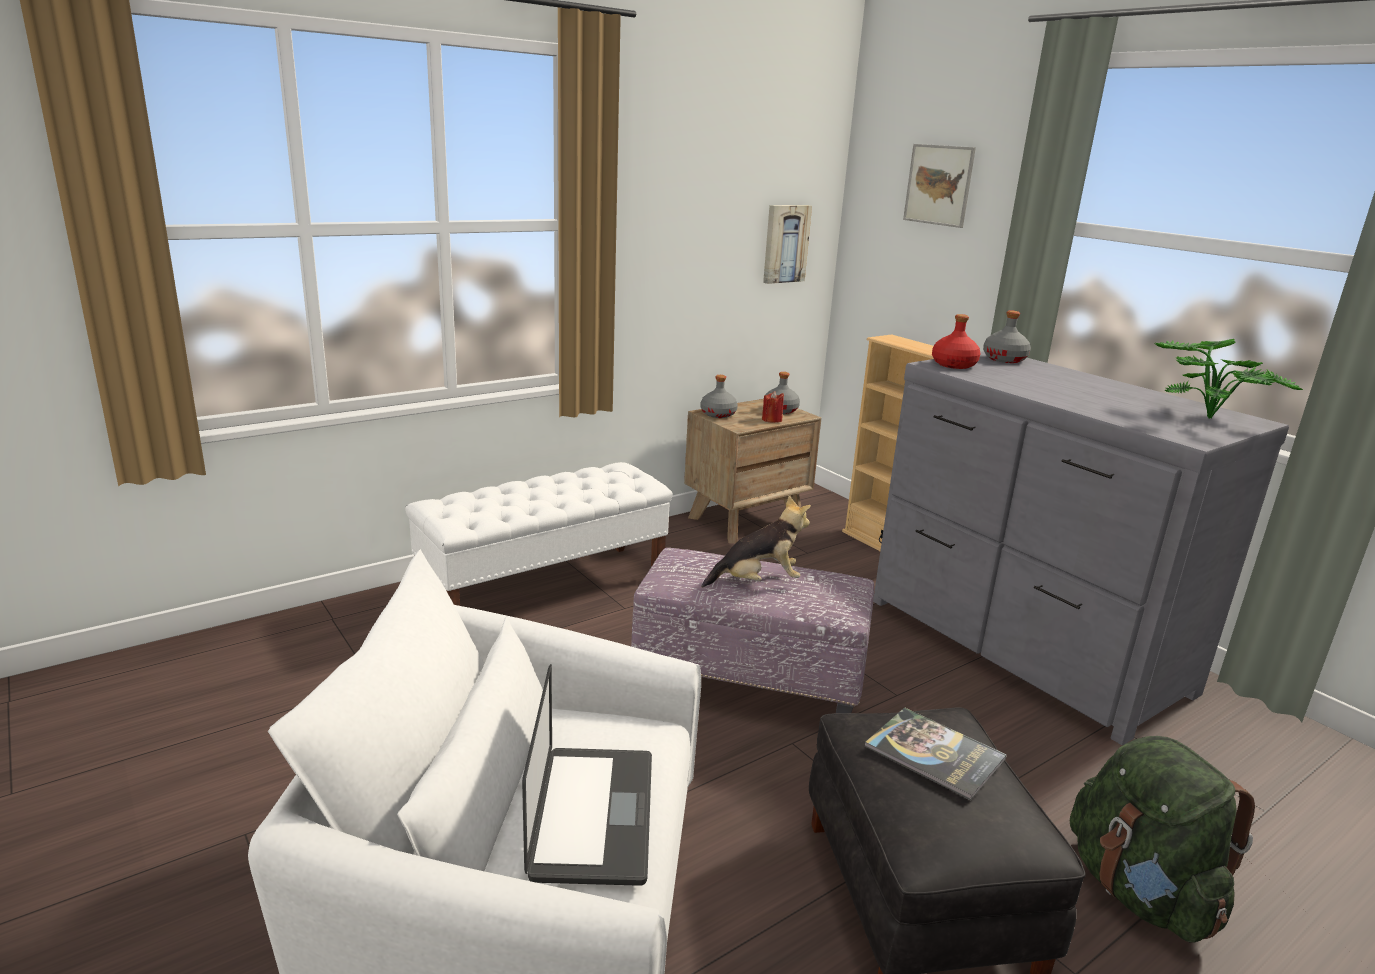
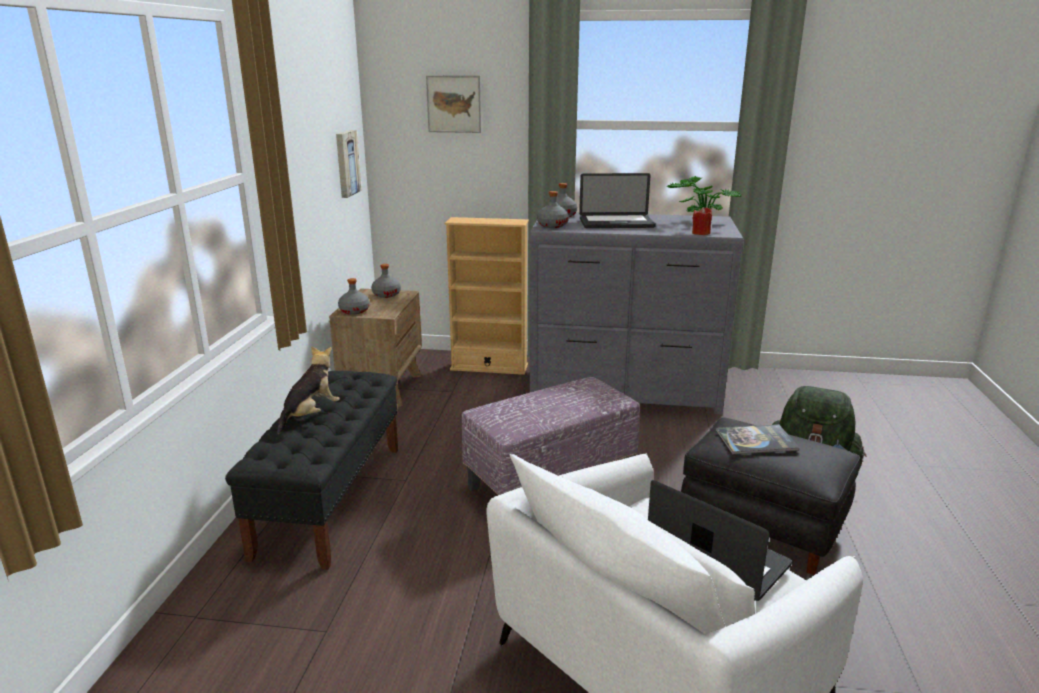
camera: 45 degrees left, 0 degrees up
white bench [405,462,673,606] -> black bench [225,371,398,570]
plush toy [701,496,811,588] -> plush toy moved to [277,346,340,434]
red candle [762,391,784,423] -> red candle moved to [692,207,712,235]
red bottle [932,314,981,369] -> grey bottle [537,191,569,228]
none -> laptop [579,173,656,228]

